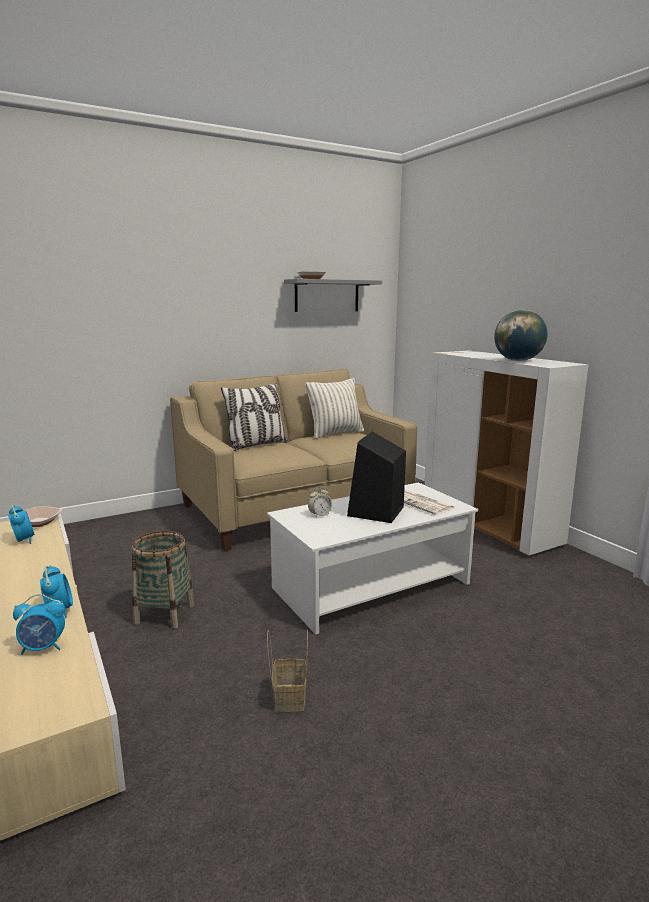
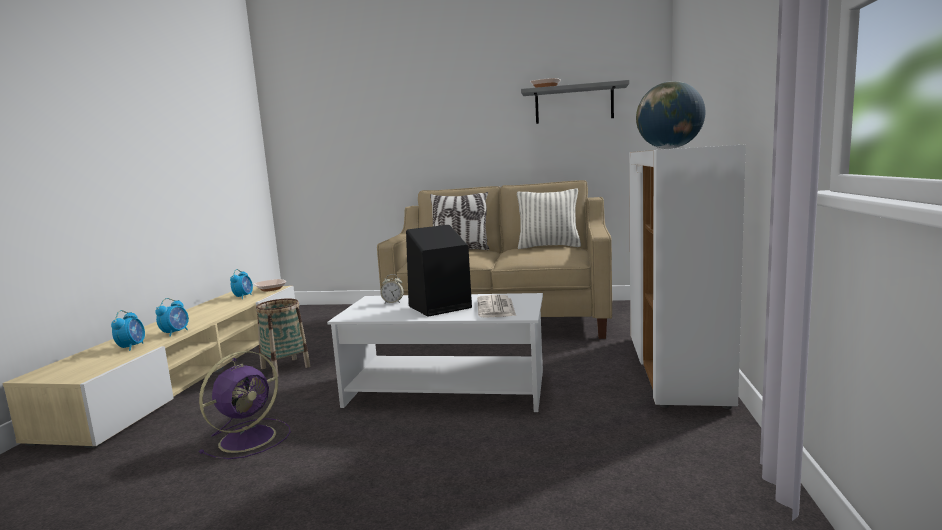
camera: 40 degrees right, 5 degrees down
alarm clock [13,594,65,655] -> alarm clock turned 120 degrees counterclockwise [111,310,145,351]
basket [267,630,308,712] -> purple fan [199,351,291,459]

